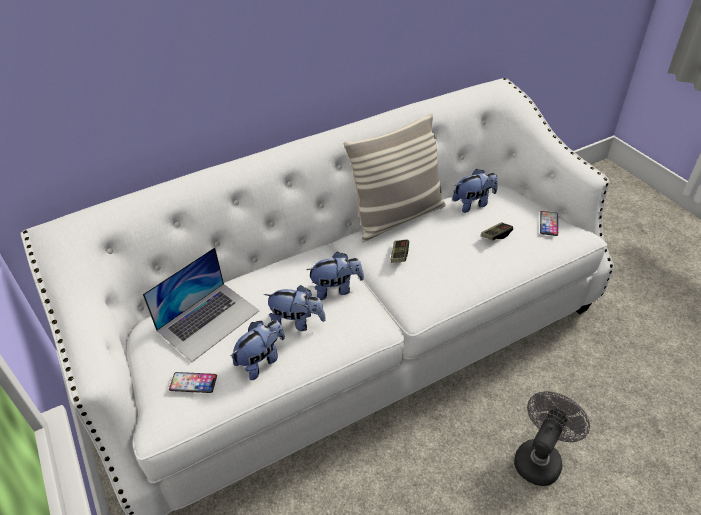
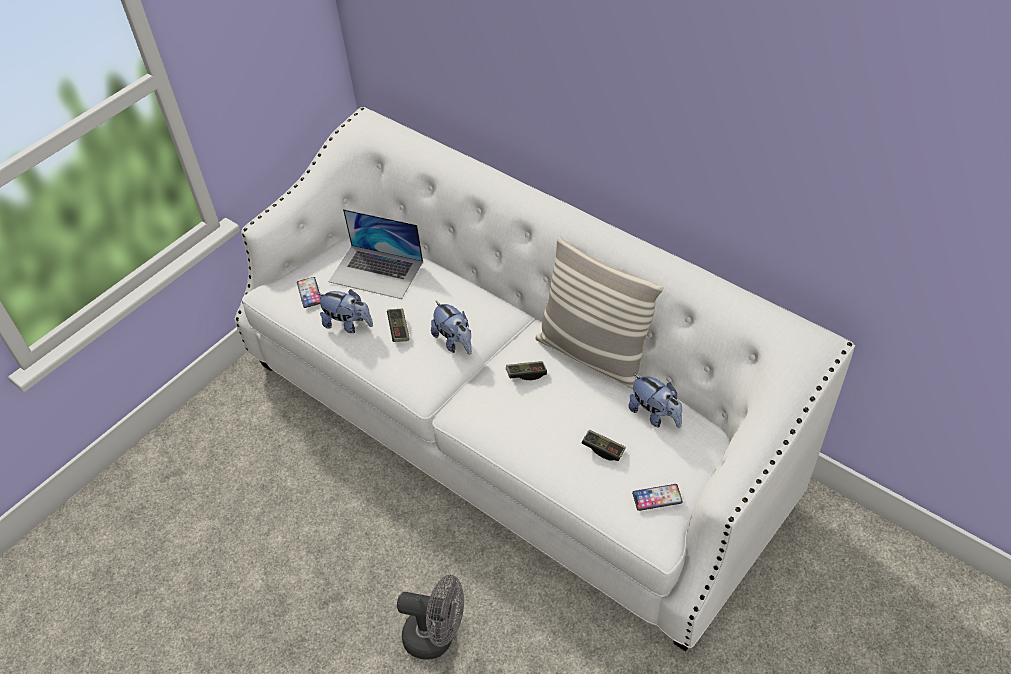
camera: 70 degrees right, 5 degrees up
plush toy [264,285,326,331] -> game controller [387,309,409,342]

